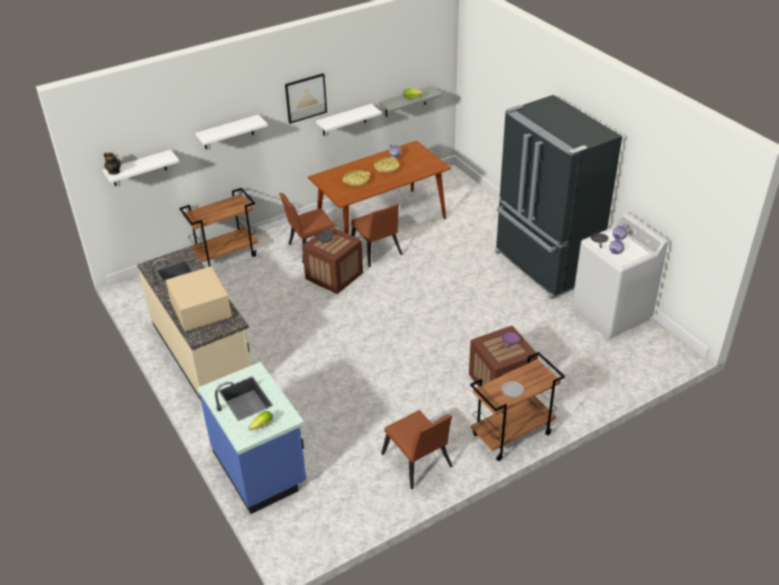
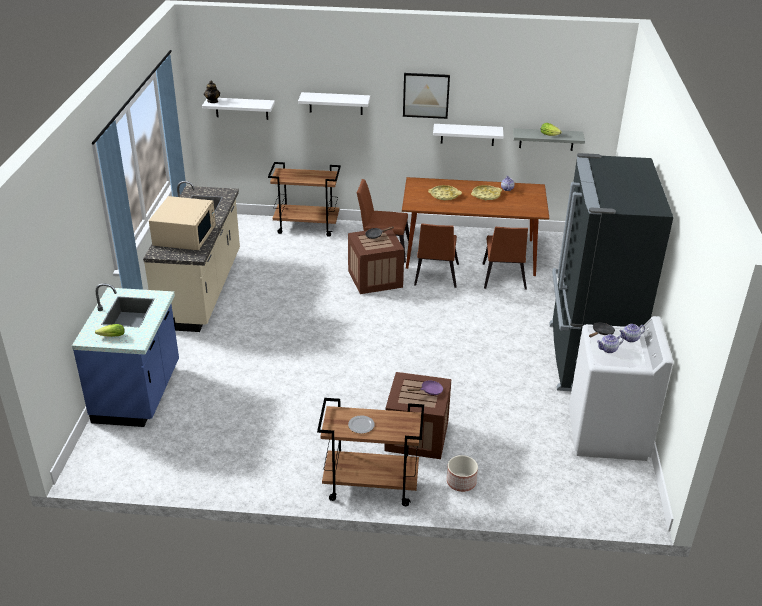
camera: 35 degrees right, 5 degrees down
brown chair [381,410,453,489] -> brown chair moved to [482,227,528,290]
none -> planter [447,455,478,492]

